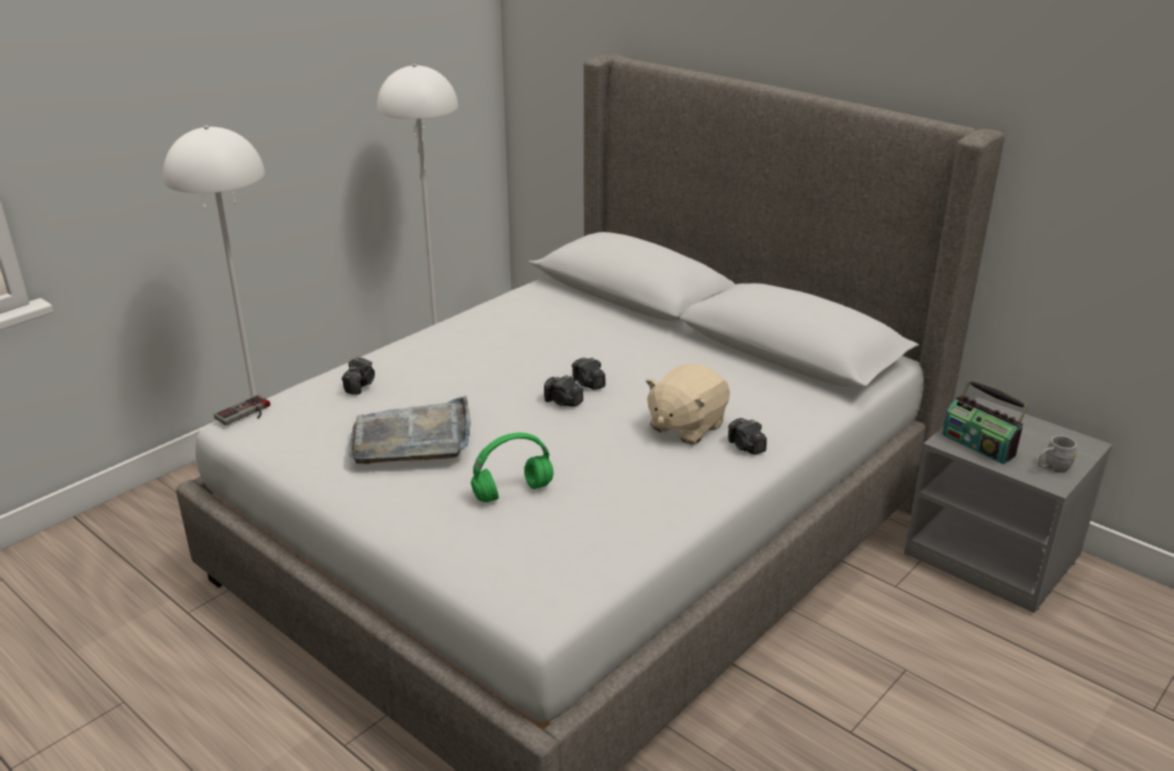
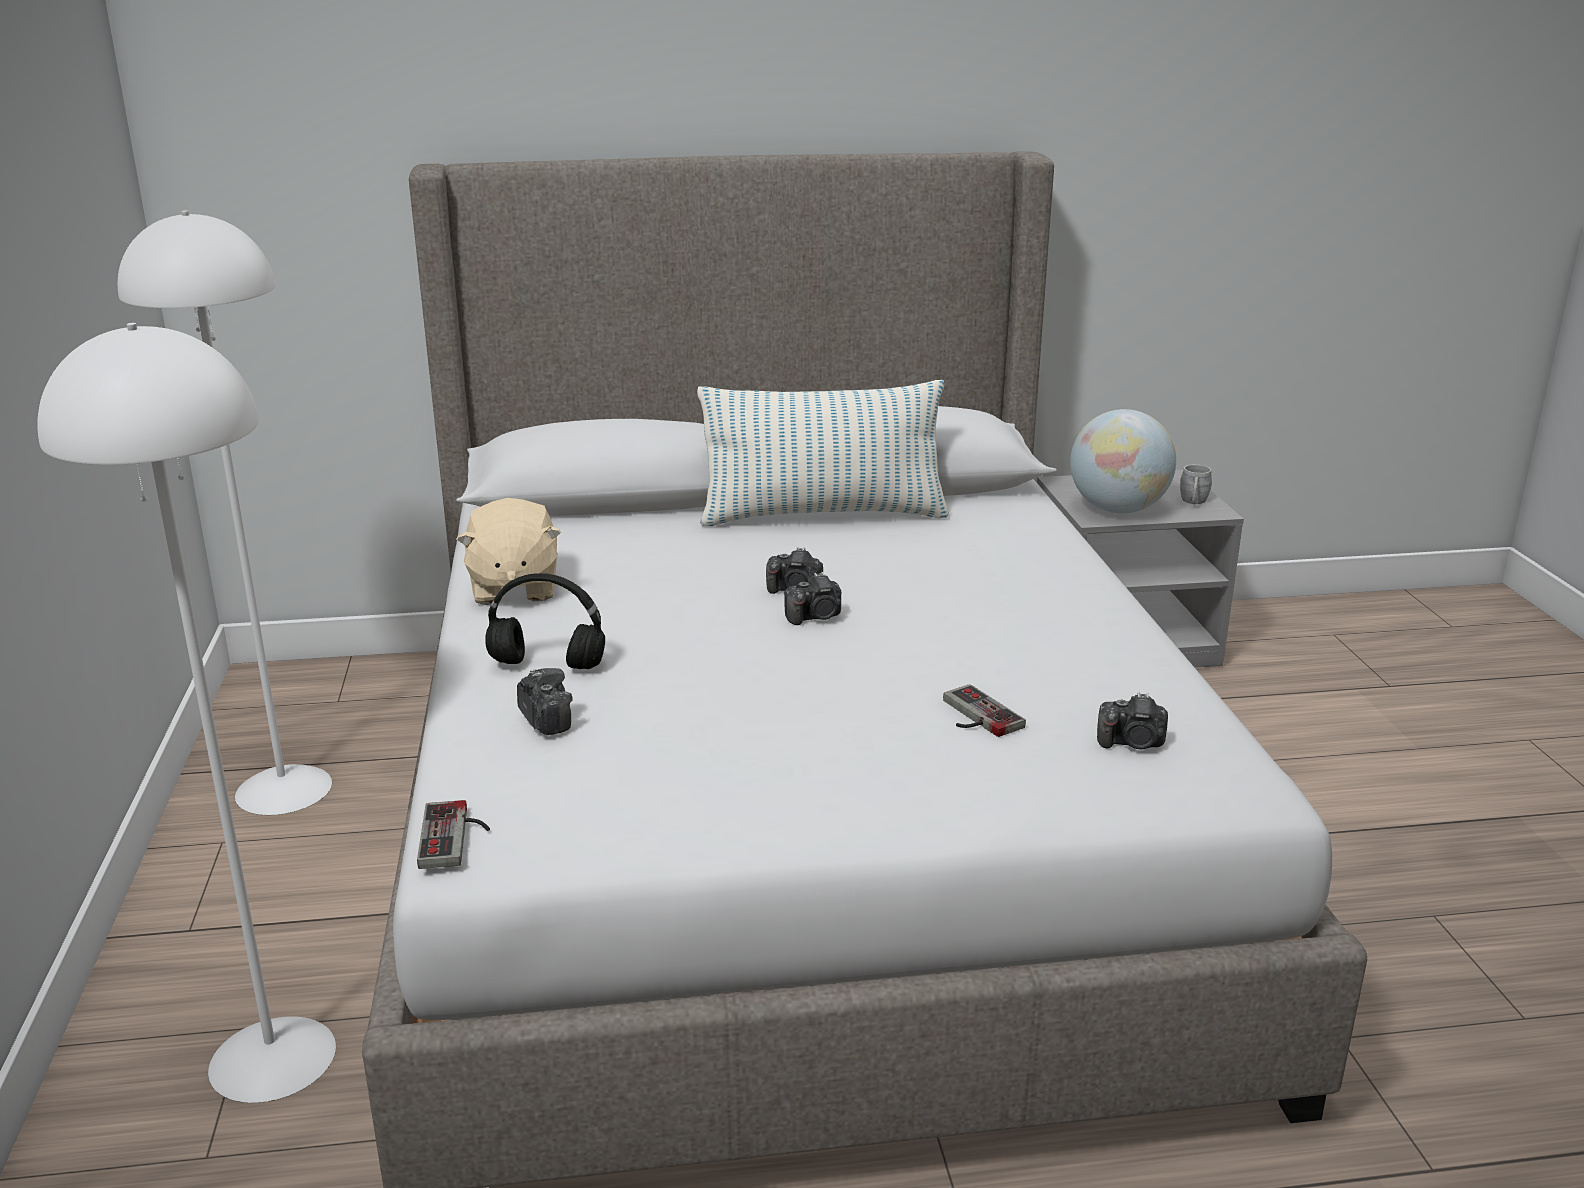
camera: 50 degrees left, 5 degrees down
grey tray [349,396,471,464] -> none
green headphones [471,433,554,502] -> game controller [943,684,1026,737]
beige plush toy [646,364,730,444] -> beige plush toy moved to [456,498,561,605]
camera [728,418,767,455] -> camera moved to [1097,692,1168,749]
radio [942,380,1028,465] -> globe [1070,409,1176,514]
none -> black headphones [485,573,605,669]
none -> pillow [697,380,949,526]

